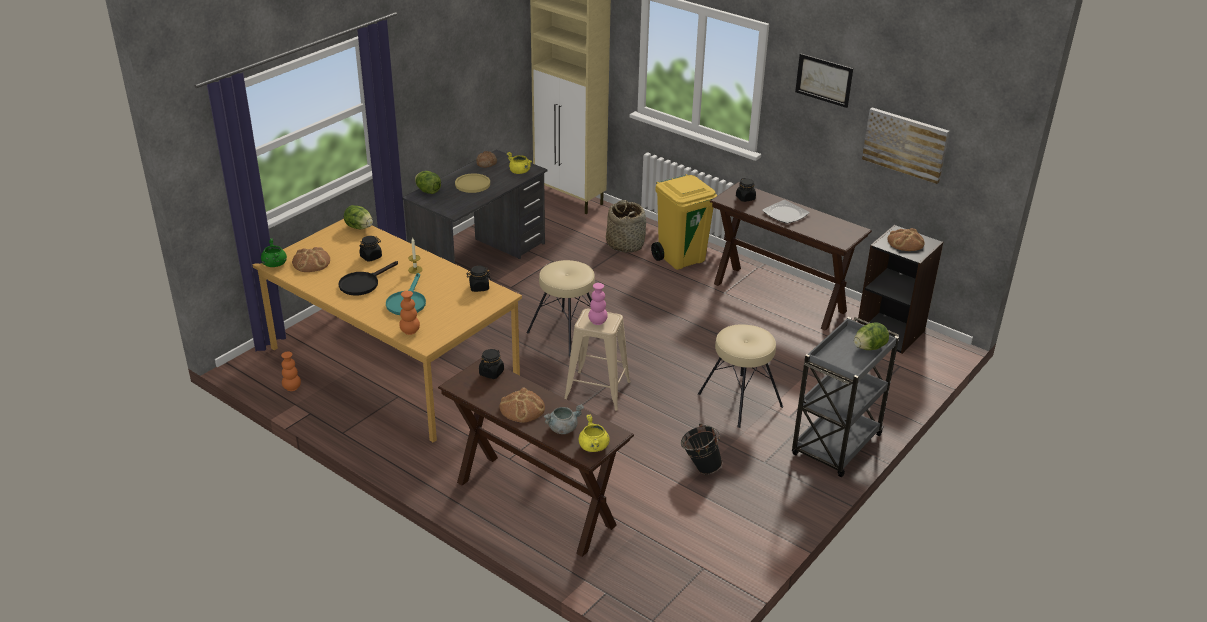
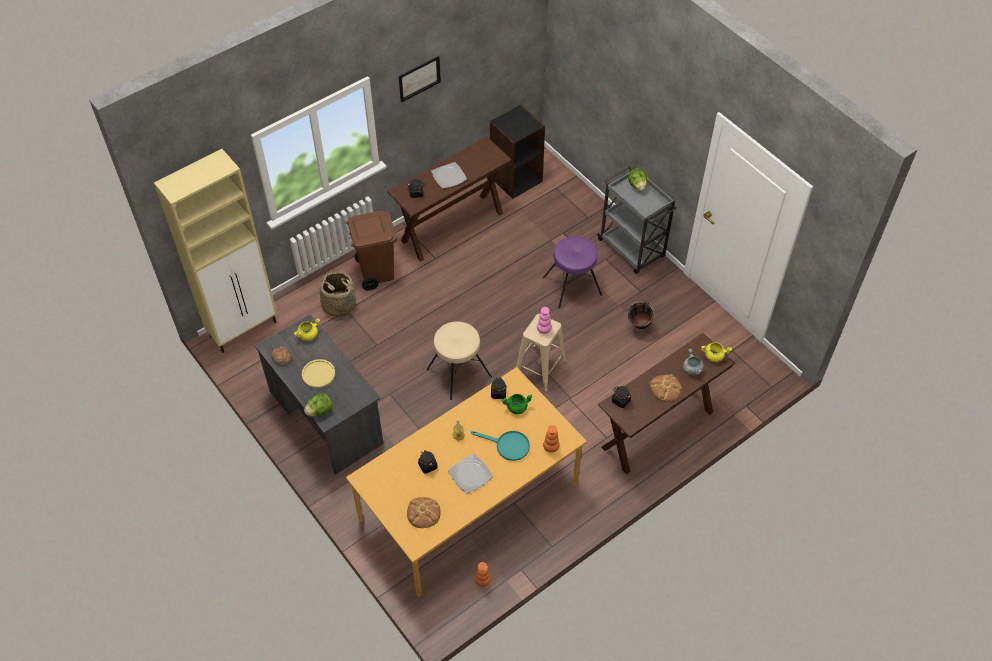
camera: 75 degrees left, 20 degrees up
green cooking pot [261,238,287,267] -> green cooking pot moved to [501,394,532,414]
black frying pan [338,261,398,296] -> plate [448,454,493,494]
lettuce [344,205,373,229] -> none
yellow trash can [651,174,717,270] -> brown trash can [345,211,397,291]
beige stool [698,324,783,428] -> purple stool [543,236,602,309]
picture [862,108,950,184] -> none
bread [887,228,925,251] -> none

